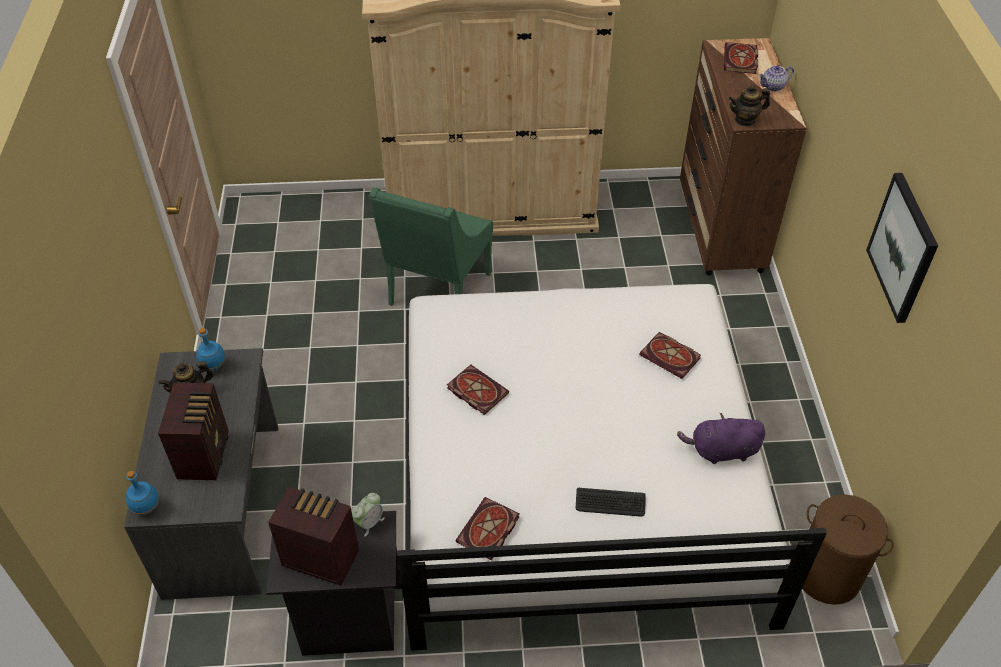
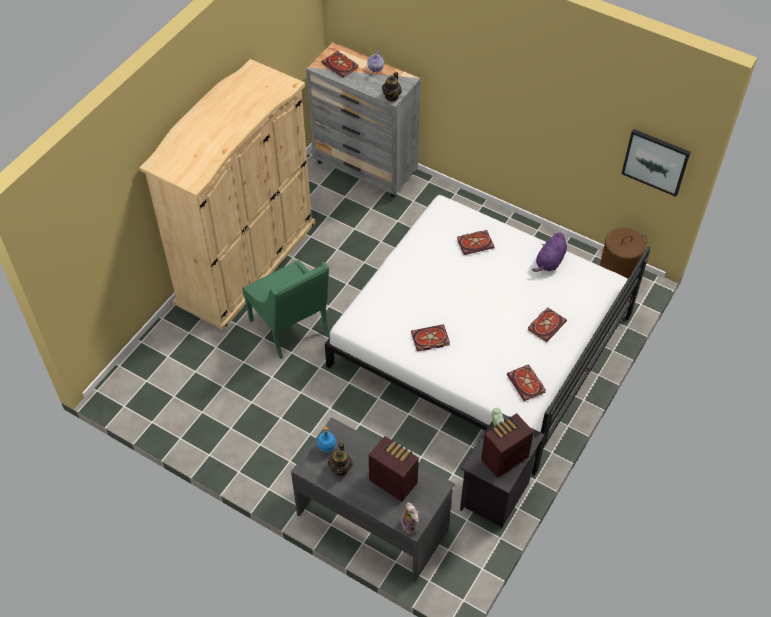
camera: 55 degrees left, 5 degrees up
blue bottle [125,471,159,515] -> plush toy [401,502,420,534]
keyboard [576,488,646,516] -> book [528,307,567,342]
brown dresser [680,38,807,275] -> grey dresser [306,42,421,197]
picture [866,173,938,323] -> picture moved to [622,129,690,197]

